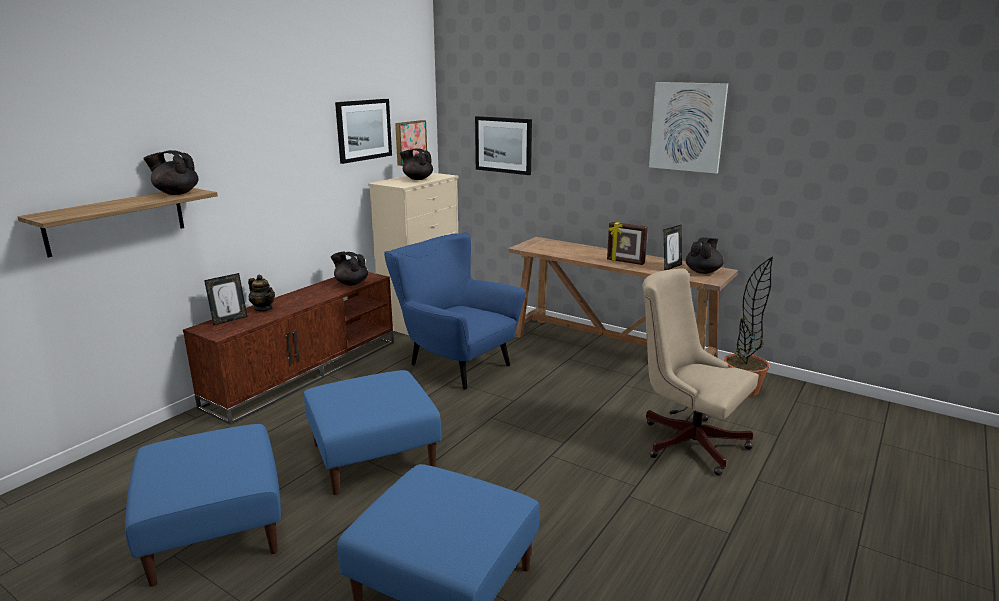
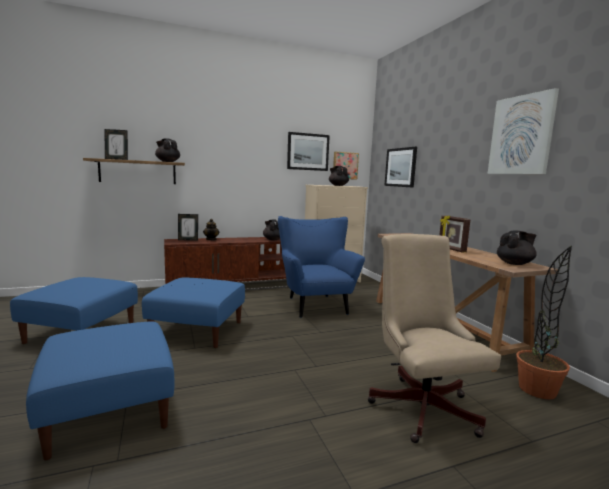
camera: 35 degrees right, 10 degrees down
picture frame [664,225,682,270] -> picture frame moved to [105,129,128,160]

